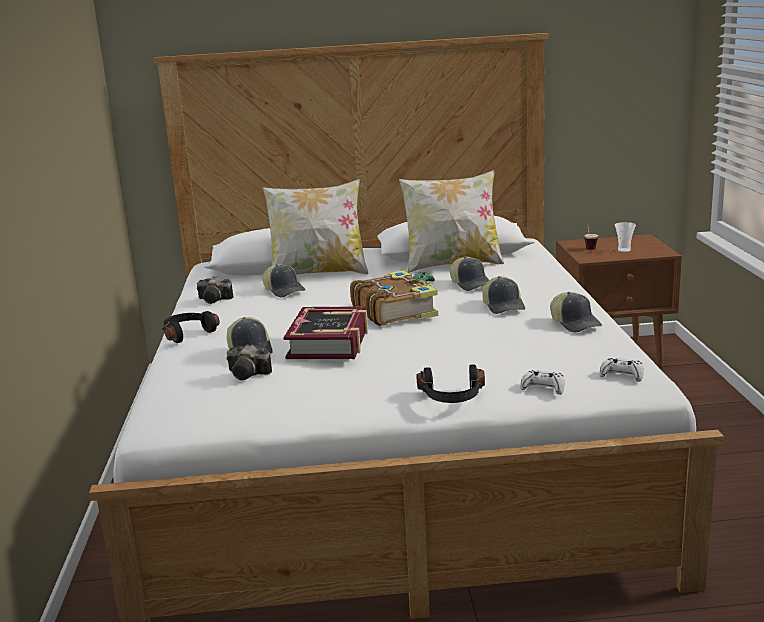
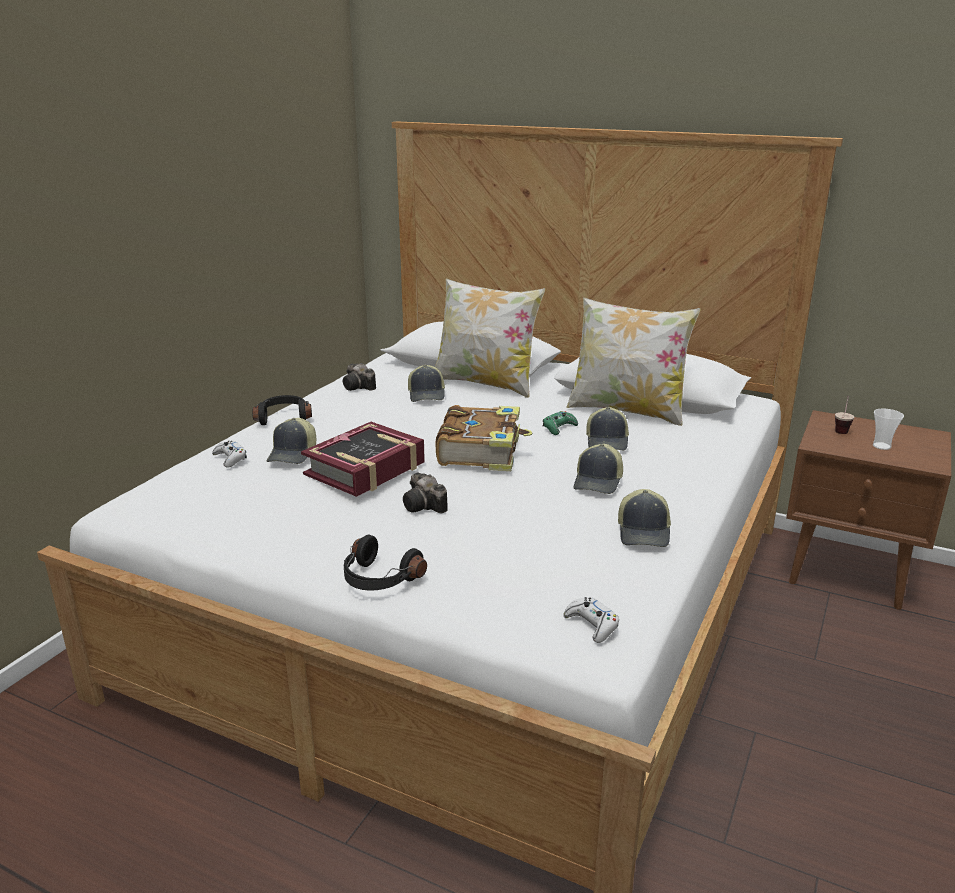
camera: 30 degrees right, 5 degrees up
camera [227,344,272,380] -> camera moved to [403,473,448,513]
white game controller [520,370,565,395] -> white game controller moved to [212,441,247,468]

